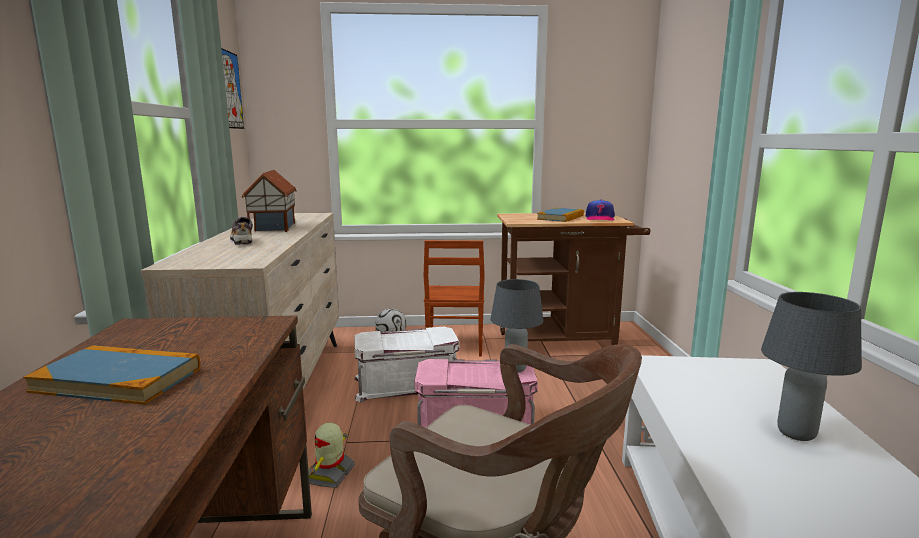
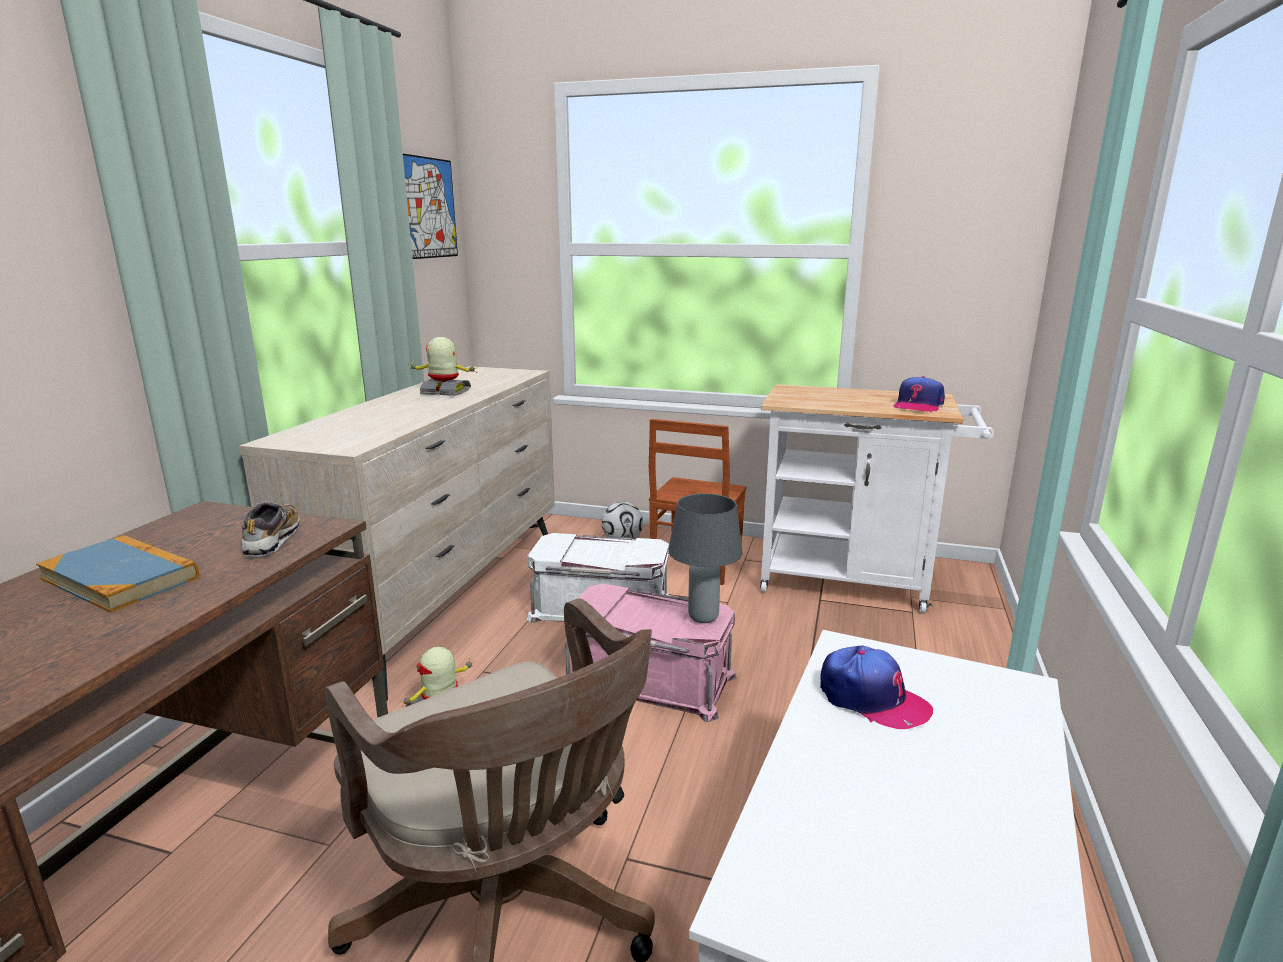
camera: 20 degrees right, 5 degrees up
shoe [230,217,253,245] -> shoe moved to [242,502,300,557]
toy house [242,170,297,232] -> toy robot [408,337,477,396]
brown cart [497,213,650,345] -> white cart [760,384,994,614]
book [537,208,584,222] -> none
grey table lamp [761,292,862,441] -> none
none -> cap [820,646,933,729]

